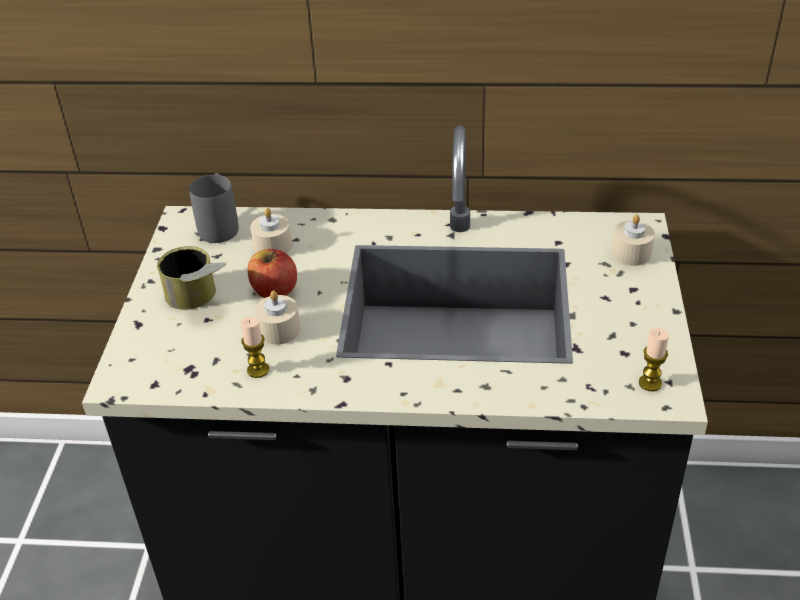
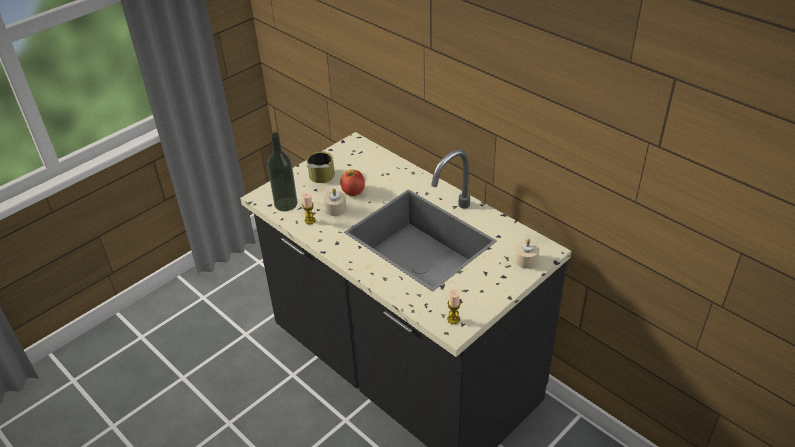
camera: 40 degrees right, 0 degrees up
grey mug [189,173,239,243] -> none
beige candle [250,208,292,253] -> none
none -> bottle [268,132,297,212]

